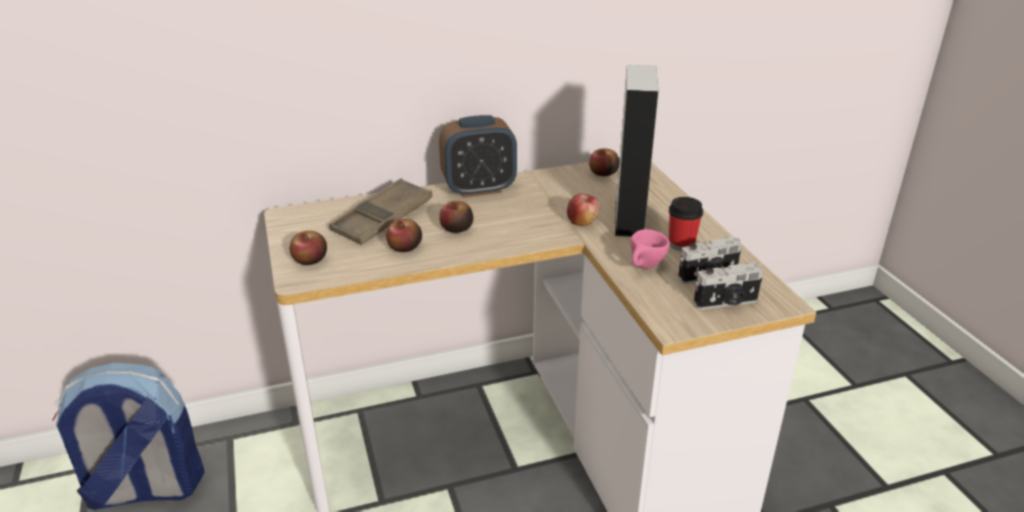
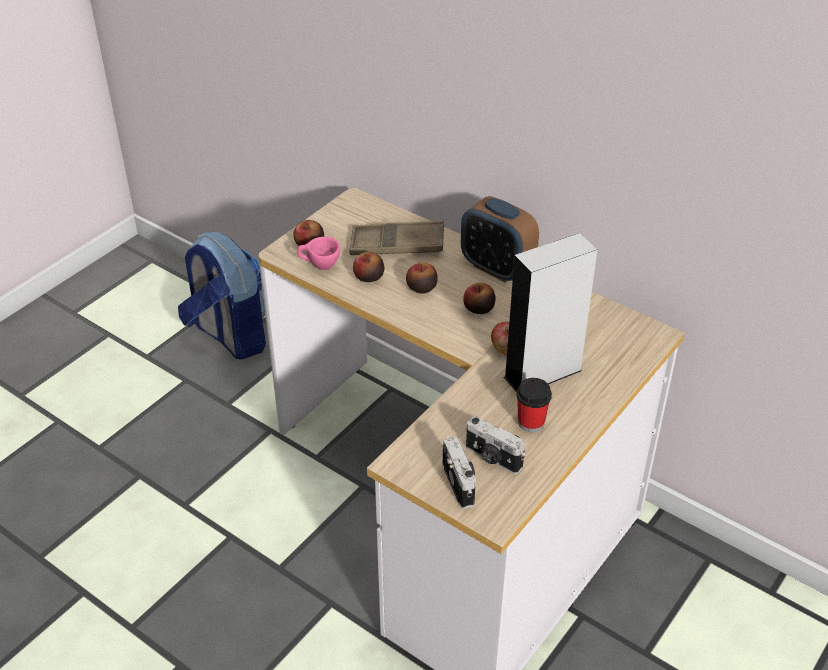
camera: 55 degrees right, 10 degrees up
apple [589,149,620,176] -> apple moved to [463,282,496,314]
pink cup [630,229,670,269] -> pink cup moved to [297,237,340,270]
camera [694,262,763,310] -> camera turned 150 degrees counterclockwise [443,436,476,509]

